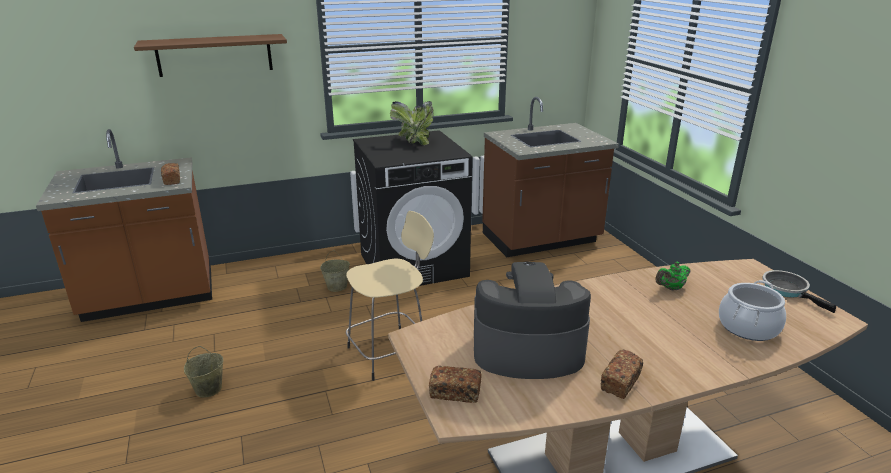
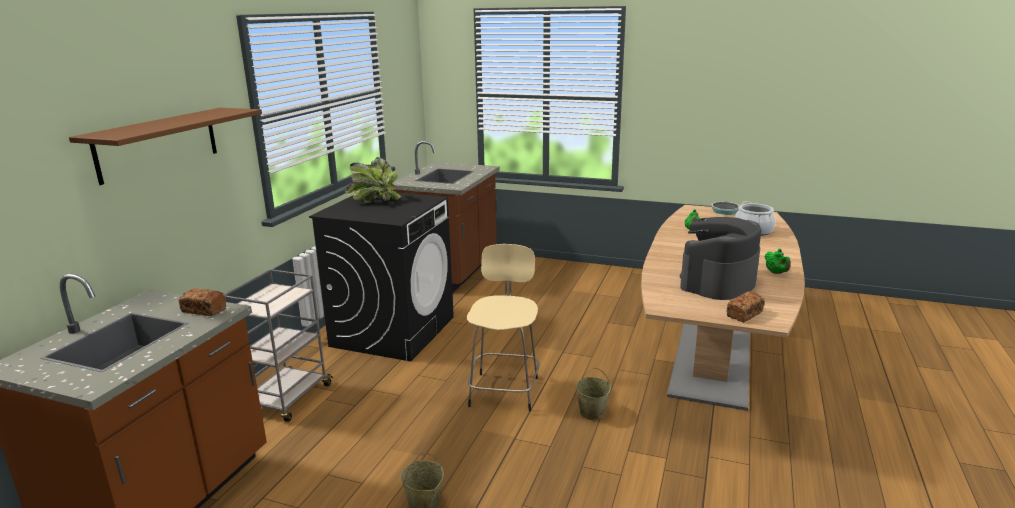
camera: 50 degrees left, 5 degrees down
beige bucket [320,250,350,292] -> beige bucket moved to [576,368,611,420]
bread [600,350,643,399] -> green teapot [765,249,791,274]
none -> grey cart [224,269,333,422]

